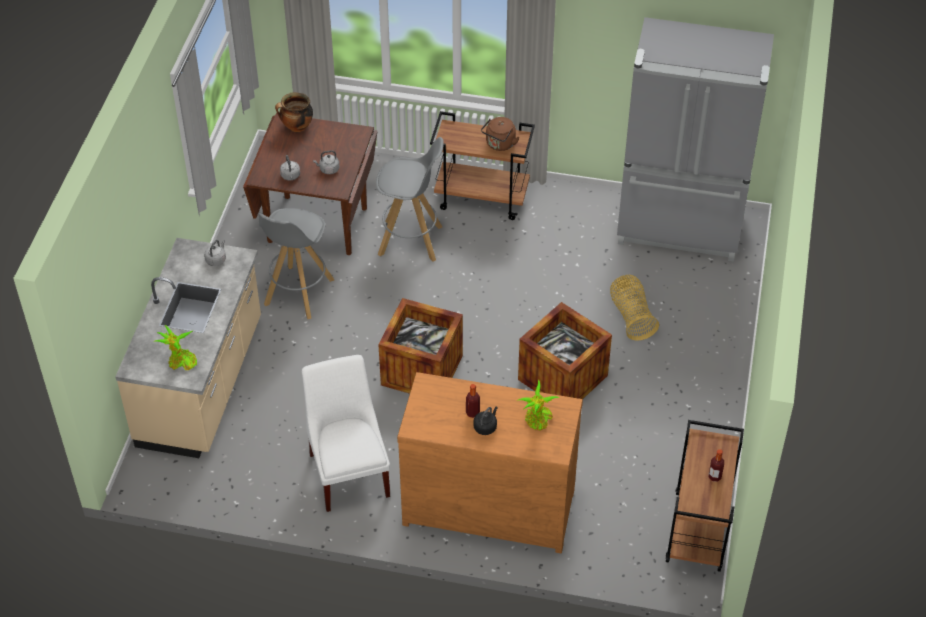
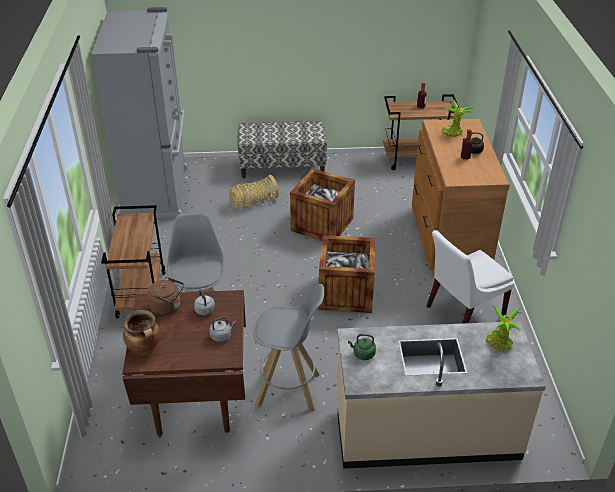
camera: 105 degrees left, 10 degrees down
grey kettle [204,240,226,266] -> green kettle [348,334,376,360]
brown kettle [481,117,520,151] -> brown kettle moved to [147,278,184,316]
none -> bench [237,121,327,178]

